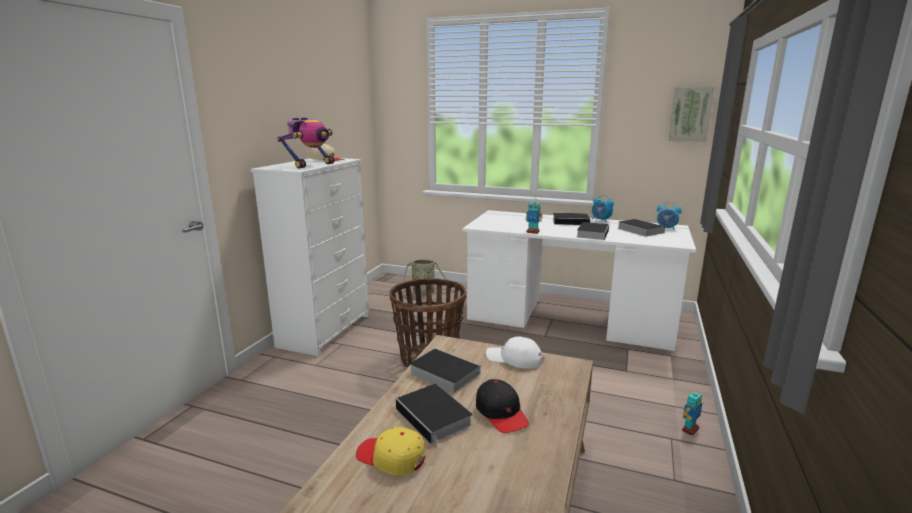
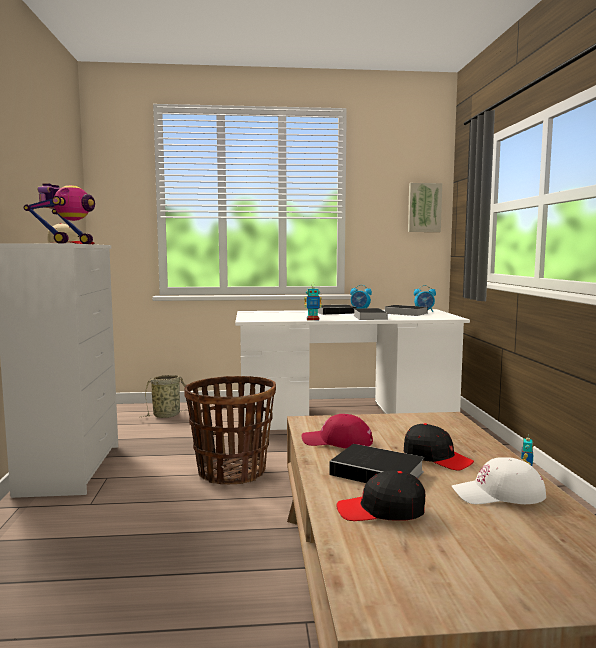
camera: 25 degrees left, 10 degrees down
yellow cap [356,427,425,476] -> black cap [337,471,425,521]
book [409,348,480,393] -> red cap [302,414,373,448]
white cap [486,336,544,369] -> white cap moved to [452,457,546,504]

